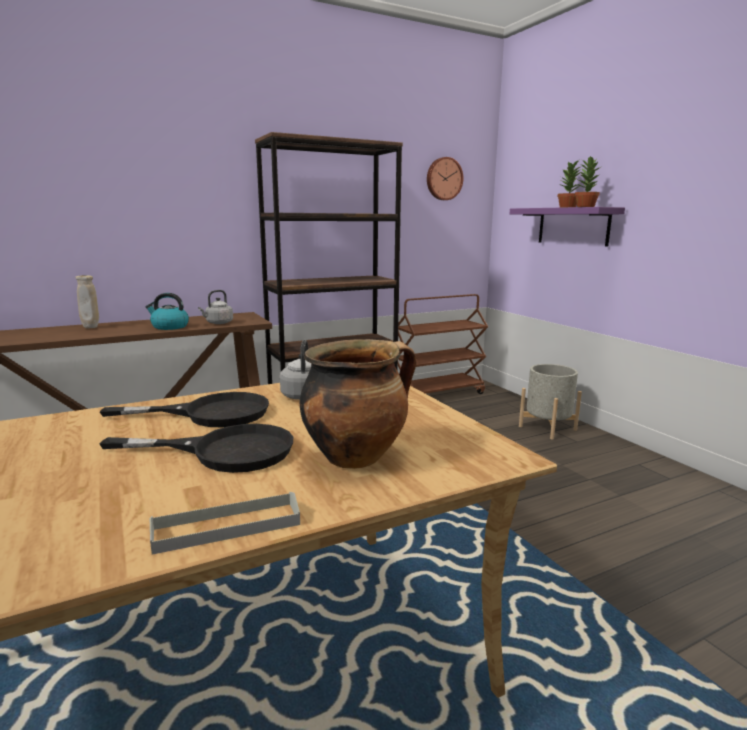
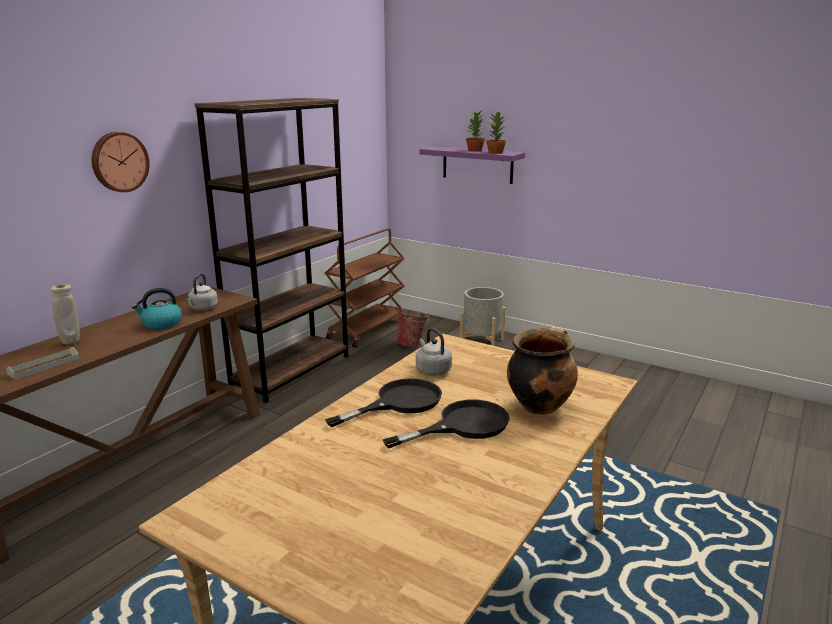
camera: 30 degrees left, 5 degrees up
grey tray [150,492,300,555] -> grey tray moved to [6,347,80,380]
wall clock [427,157,463,200] -> wall clock moved to [92,132,150,192]
none -> bucket [397,309,430,347]

